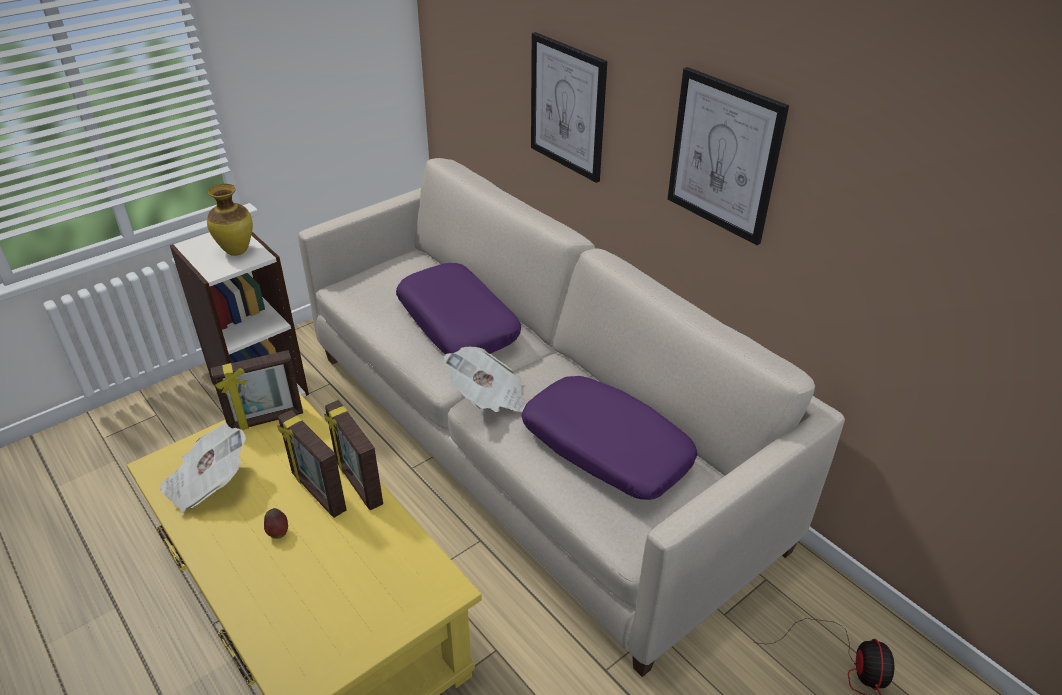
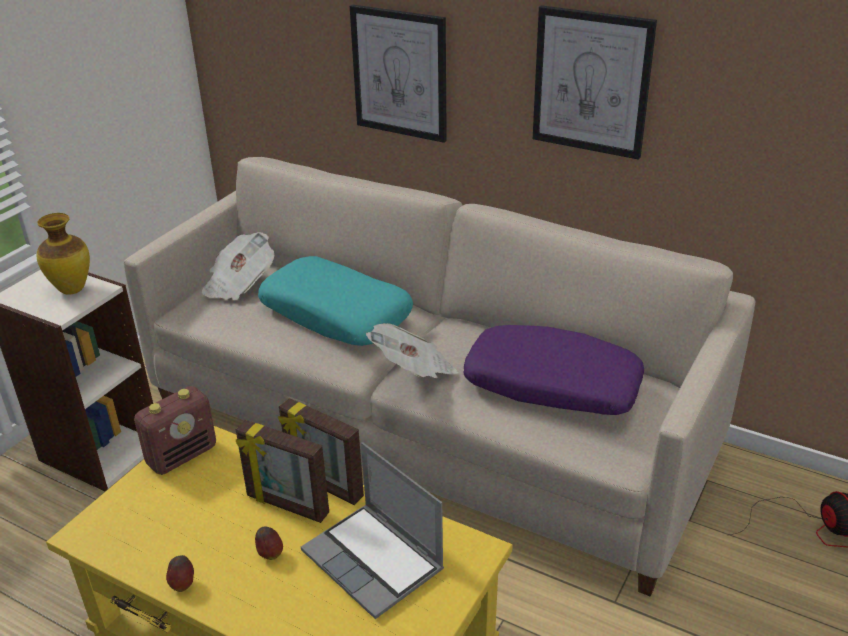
camera: 20 degrees left, 5 degrees down
newspaper [160,423,246,513] -> newspaper moved to [202,232,274,300]
picture frame [211,350,303,430] -> radio [134,386,216,475]
purple pillow [396,263,521,355] -> turquoise pillow [258,256,413,346]
none -> apple [166,555,194,592]
none -> laptop [301,442,444,619]

